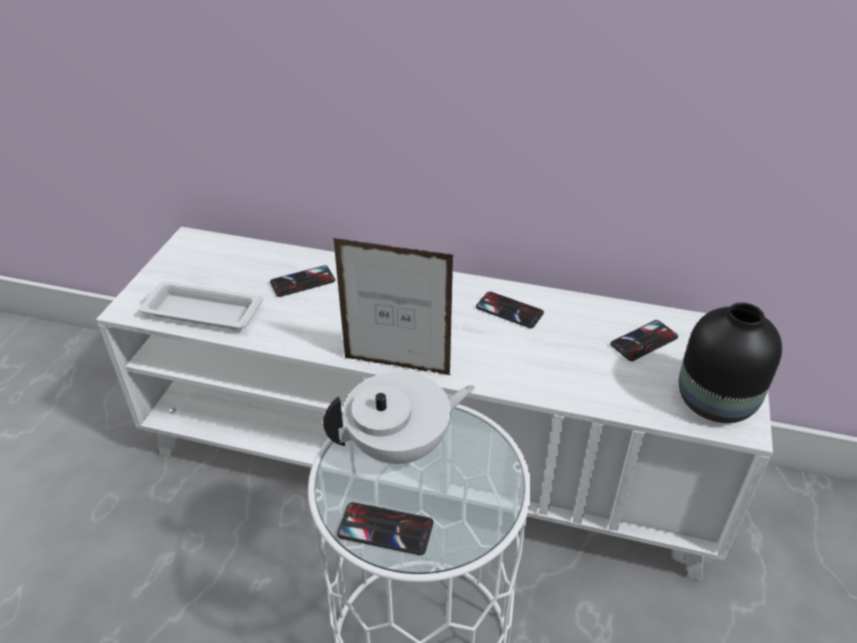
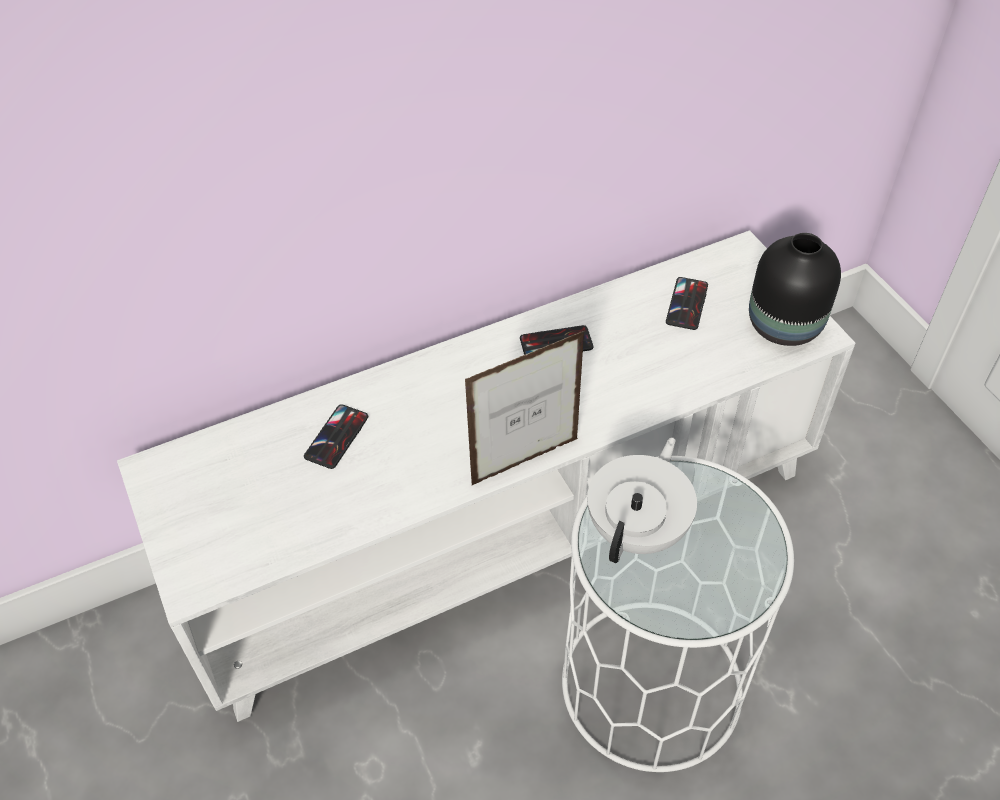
camera: 40 degrees left, 10 degrees up
white tray [139,281,263,329] -> none
phone [337,502,433,555] -> none

